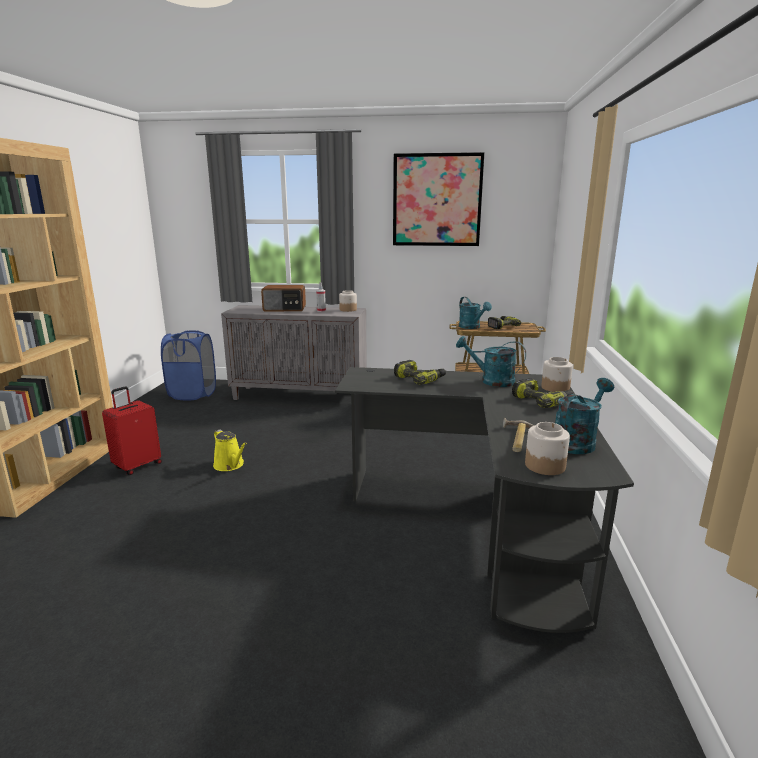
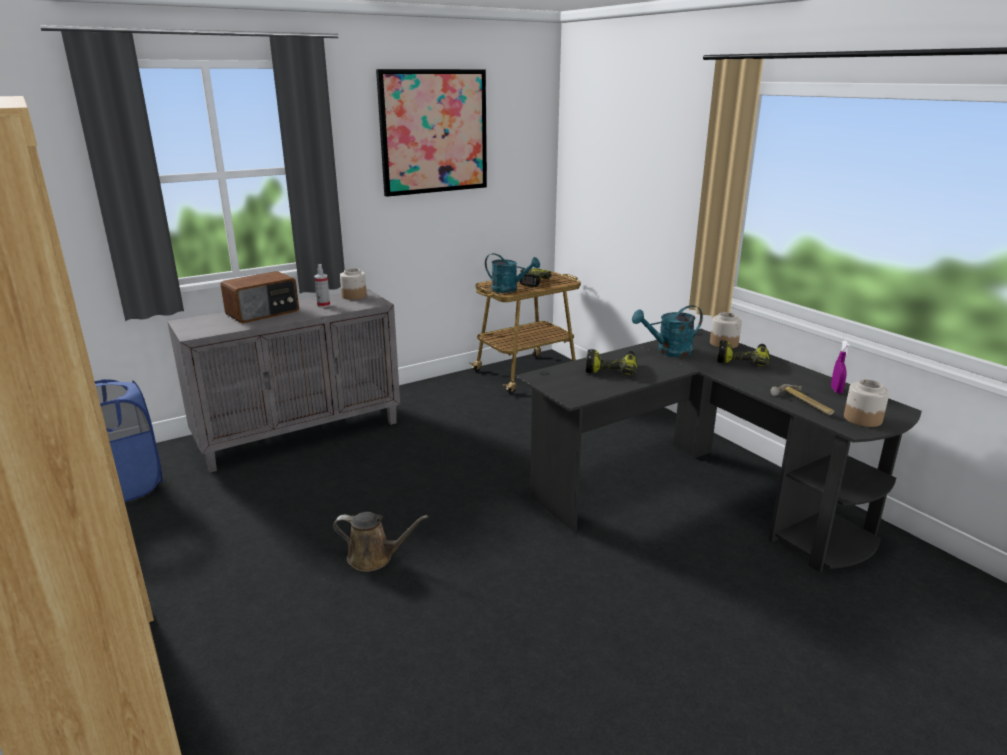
camera: 40 degrees left, 5 degrees up
red suitcase [102,387,162,475] -> none
yellow watering can [213,429,247,471] -> brown watering can [333,512,428,572]
turquoise watering can [555,378,614,454] -> purple spray bottle [831,340,850,393]

